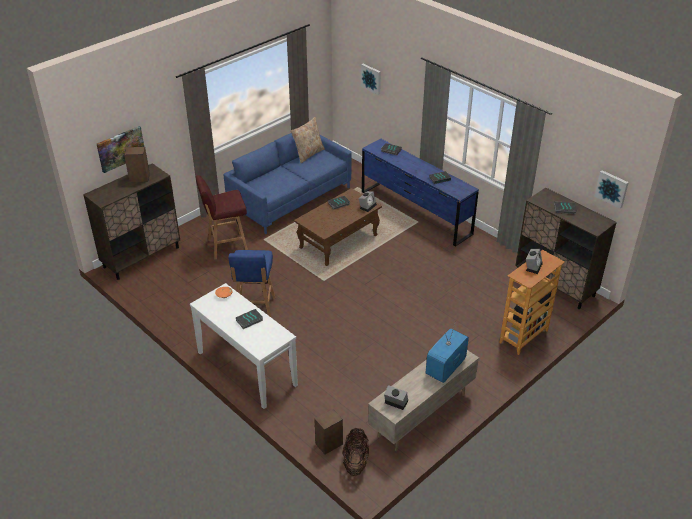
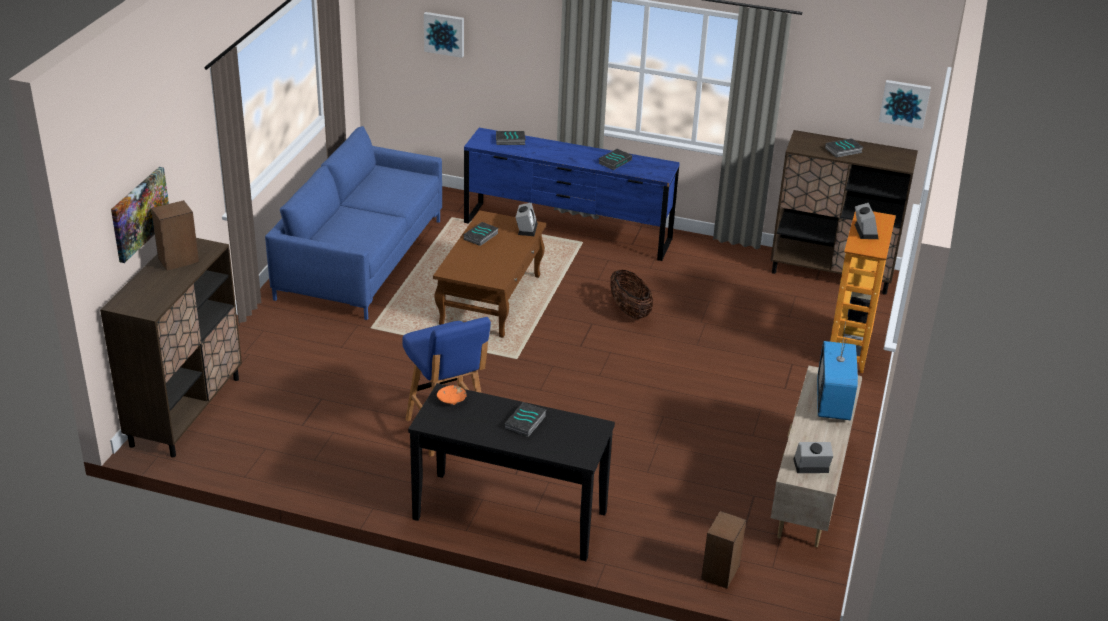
camera: 30 degrees left, 5 degrees down
white console table [190,283,298,409] -> black console table [408,383,615,561]
red stool [195,175,248,259] -> none
beige pillow [291,117,325,163] -> none
basket [343,428,369,476] -> basket moved to [610,269,653,319]

